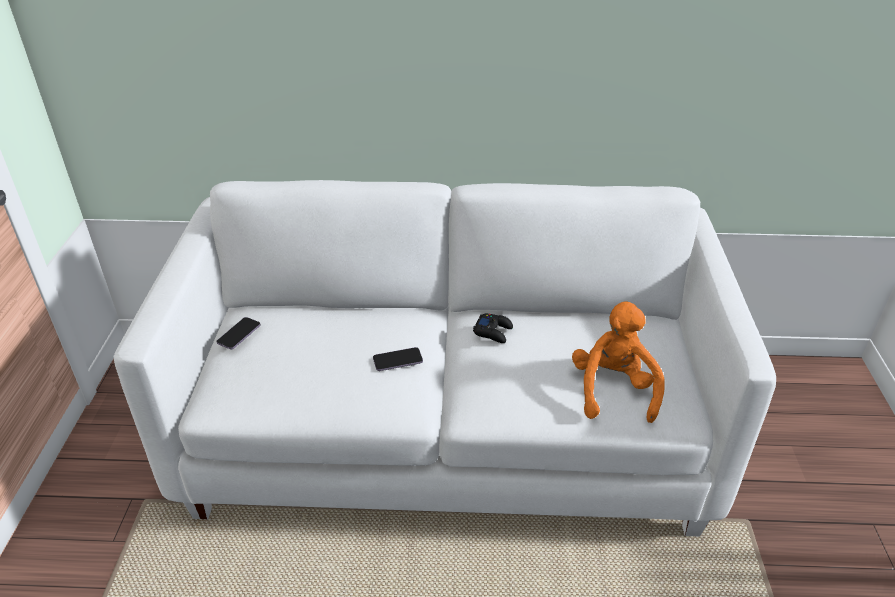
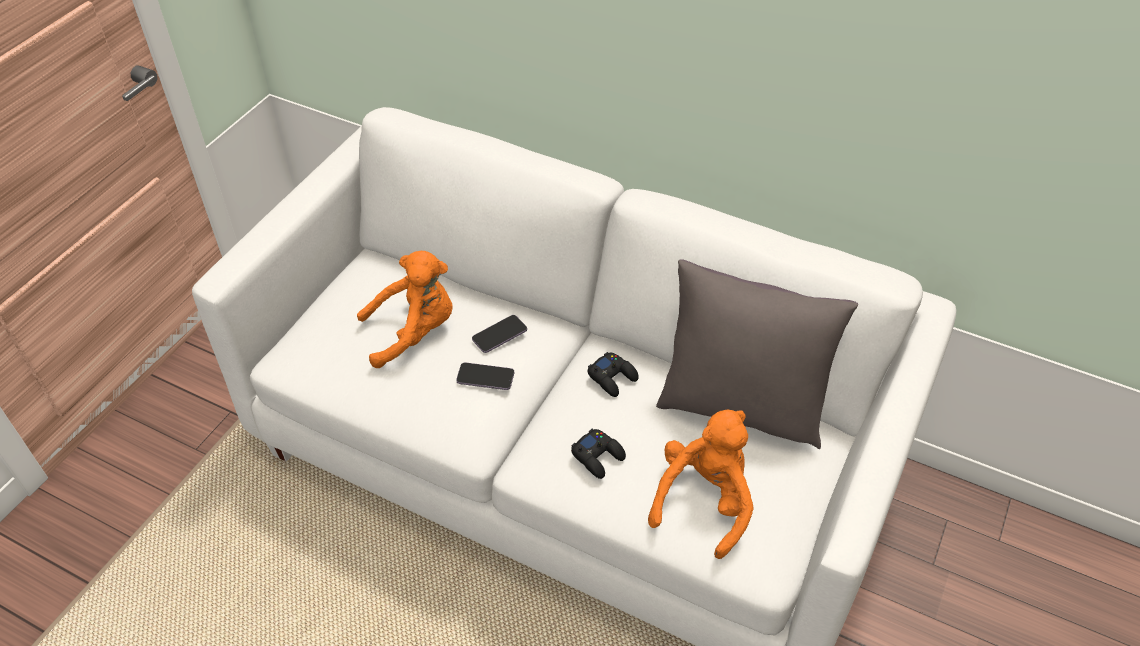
camera: 25 degrees right, 10 degrees up
phone [216,317,261,349] -> phone moved to [472,315,527,353]
none -> orange plush toy [357,251,453,368]
none -> black game controller [571,429,626,479]
none -> grey pillow [656,259,858,449]

